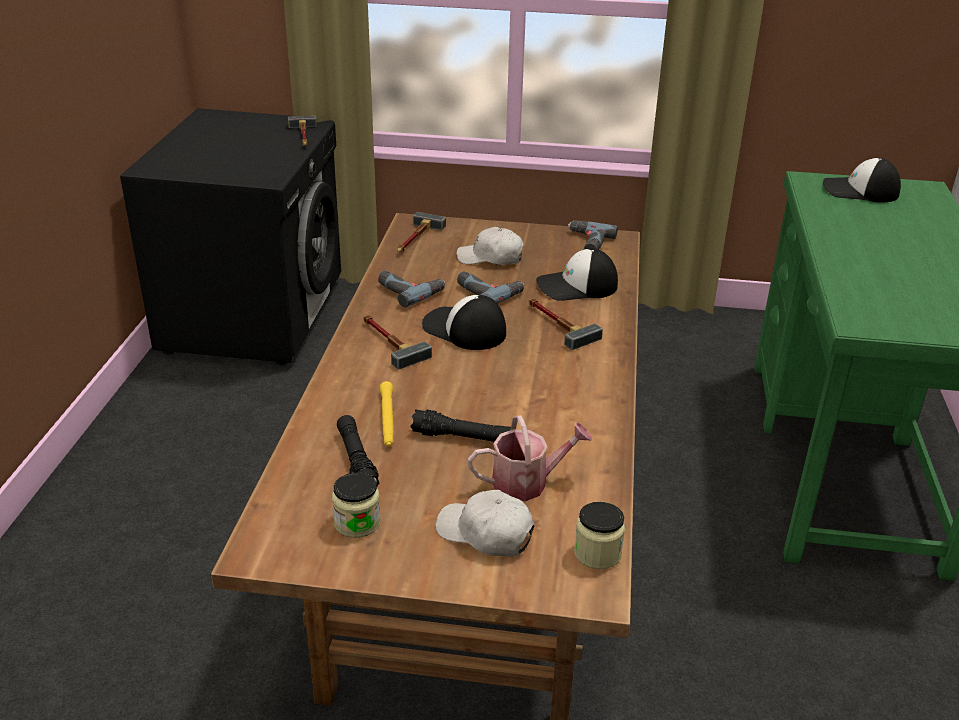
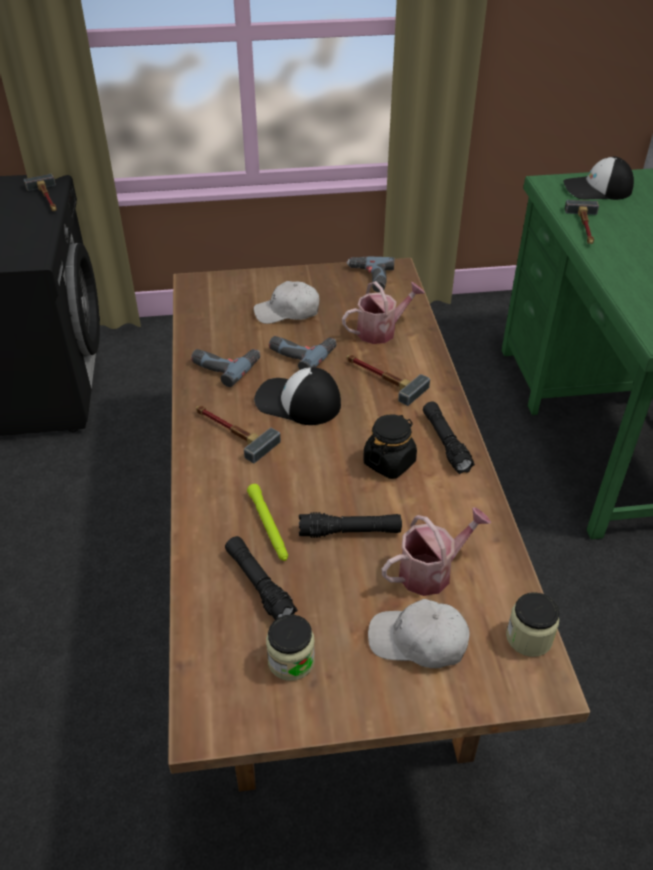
camera: 15 degrees left, 10 degrees up
yellow flashlight [380,381,394,447] -> green flashlight [247,484,288,561]
hammer [397,212,446,253] -> hammer moved to [565,200,599,244]
cap [536,248,618,301] -> watering can [342,281,425,344]
none -> black jar [363,415,417,479]
none -> black flashlight [423,401,475,474]

